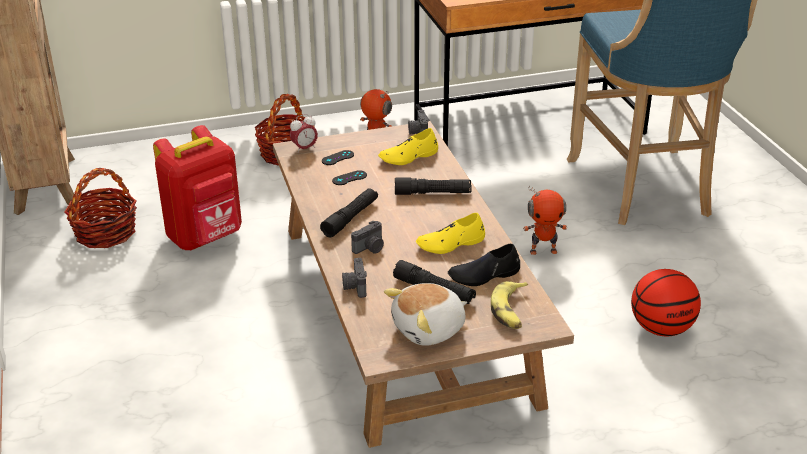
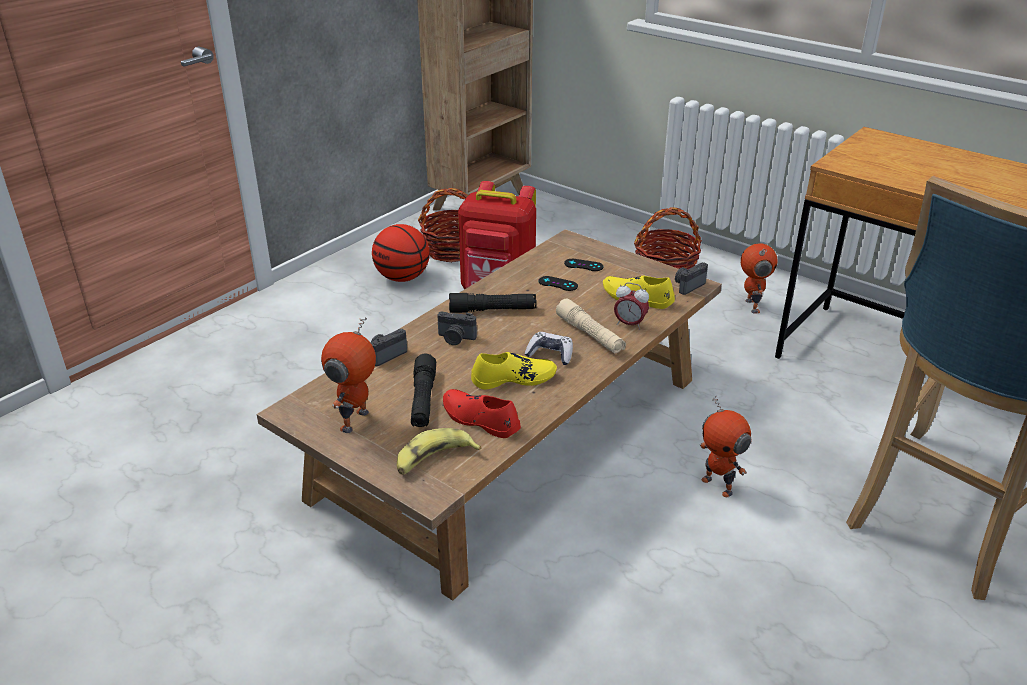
camera: 55 degrees right, 0 degrees up
alarm clock [290,114,318,153] -> alarm clock moved to [614,282,649,330]
plush toy [384,283,467,346] -> toy robot [321,317,376,433]
black flashlight [395,178,472,195] -> beige flashlight [556,298,626,354]
yellow shoe [416,213,485,254] -> yellow shoe turned 135 degrees clockwise [471,352,557,389]
black shoe [448,244,520,286] -> red shoe [443,389,521,438]
basketball [631,269,701,336] -> basketball moved to [372,224,430,282]
none -> game controller [525,332,573,365]

